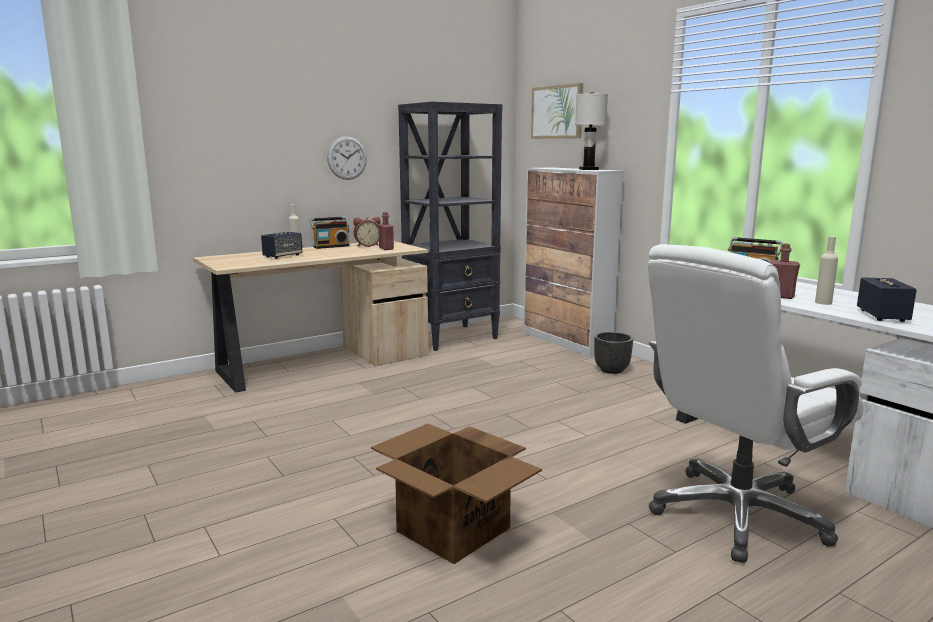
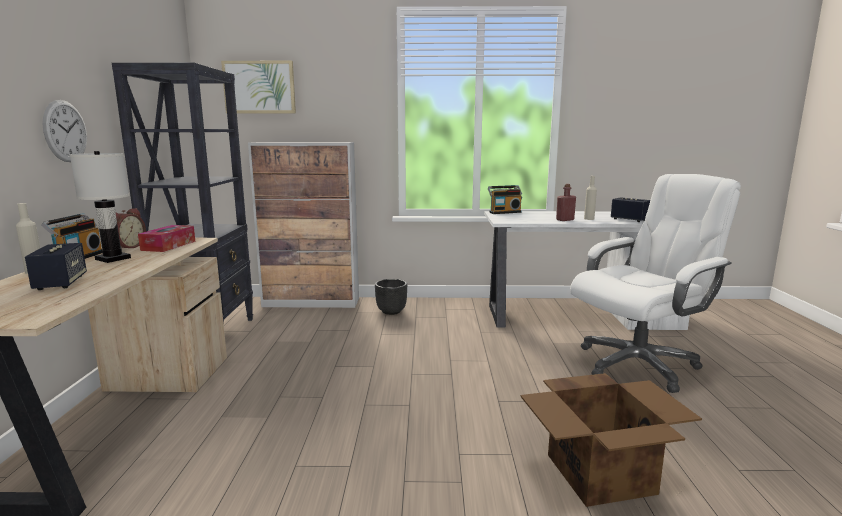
camera: 55 degrees left, 0 degrees up
red bottle [378,212,394,250] -> tissue box [138,225,196,252]
white table lamp [575,92,608,170] -> white table lamp moved to [70,151,131,263]
white office chair [648,244,863,563] -> white office chair turned 120 degrees counterclockwise [570,174,741,393]

